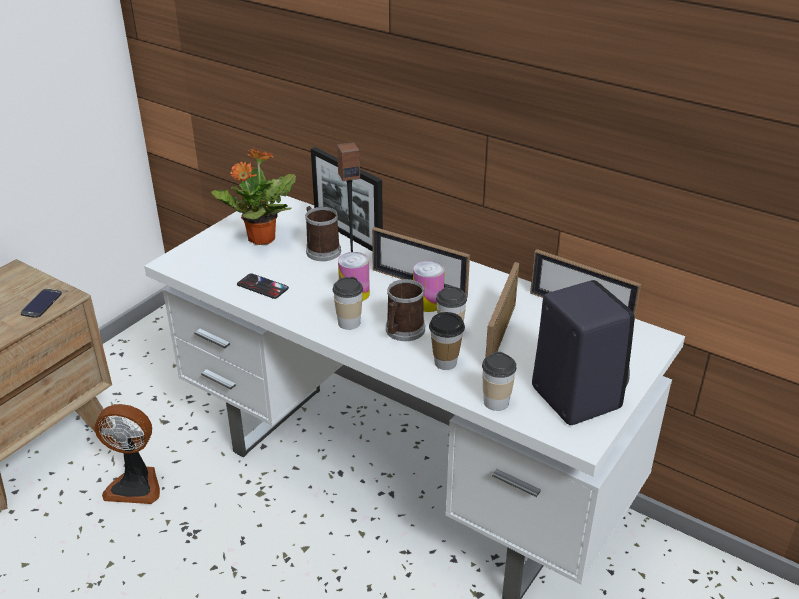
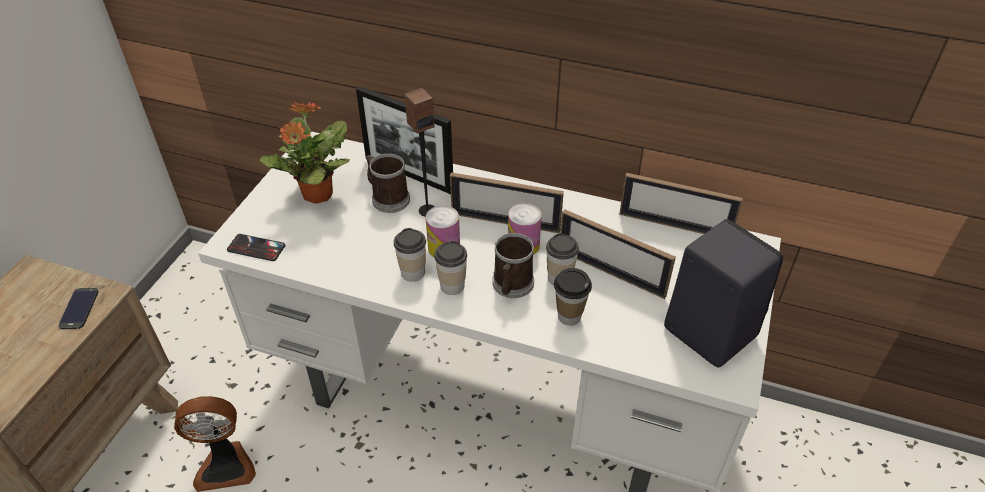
camera: 15 degrees left, 10 degrees up
phone [237,273,289,299] -> phone moved to [227,234,285,261]
cup [482,352,516,411] -> cup moved to [394,228,426,282]
picture frame [485,262,519,358] -> picture frame turned 60 degrees counterclockwise [560,209,676,299]

